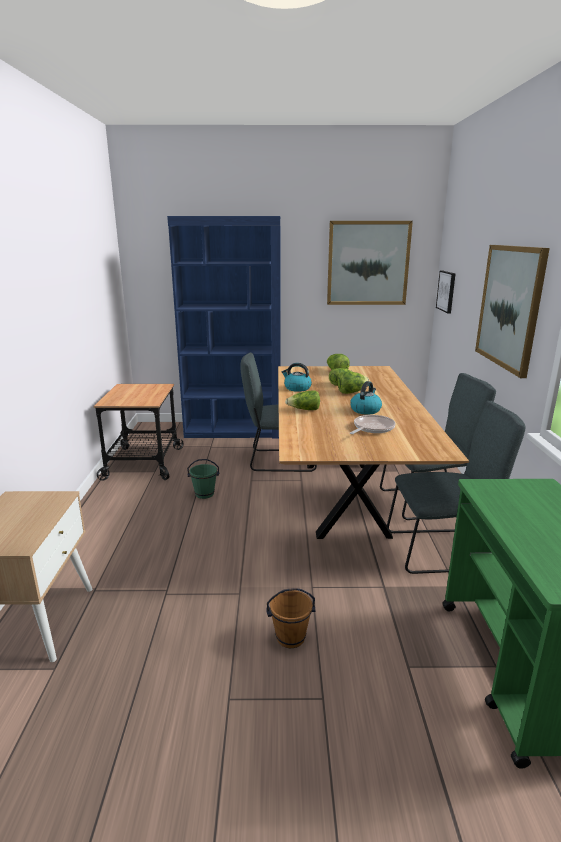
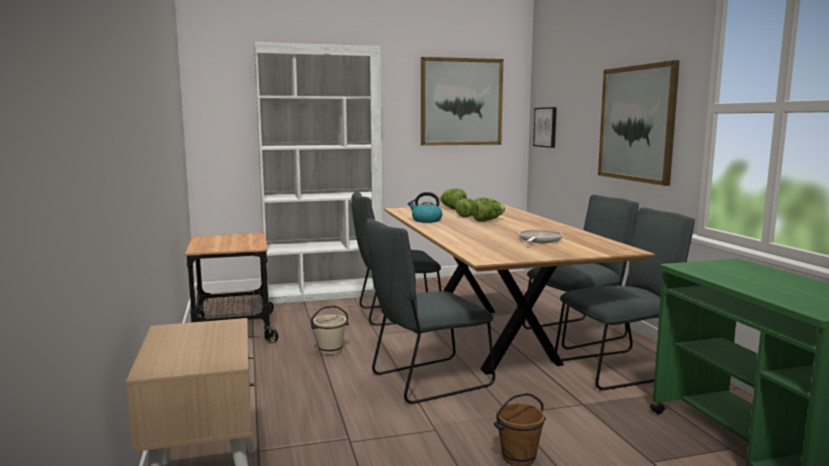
camera: 15 degrees left, 10 degrees down
blue bookcase [167,216,280,439] -> white bookcase [254,42,382,304]
green bucket [187,459,219,499] -> beige bucket [311,306,349,355]
lettuce [285,391,320,410] -> none
kettle [350,381,382,415] -> none
none -> grey chair [366,218,495,404]

